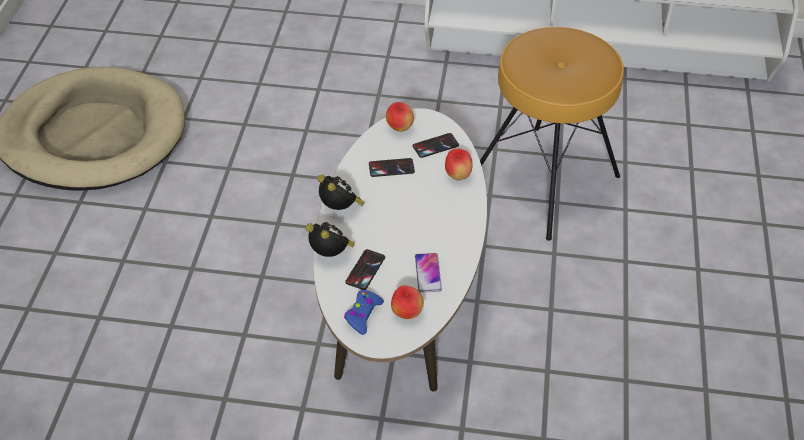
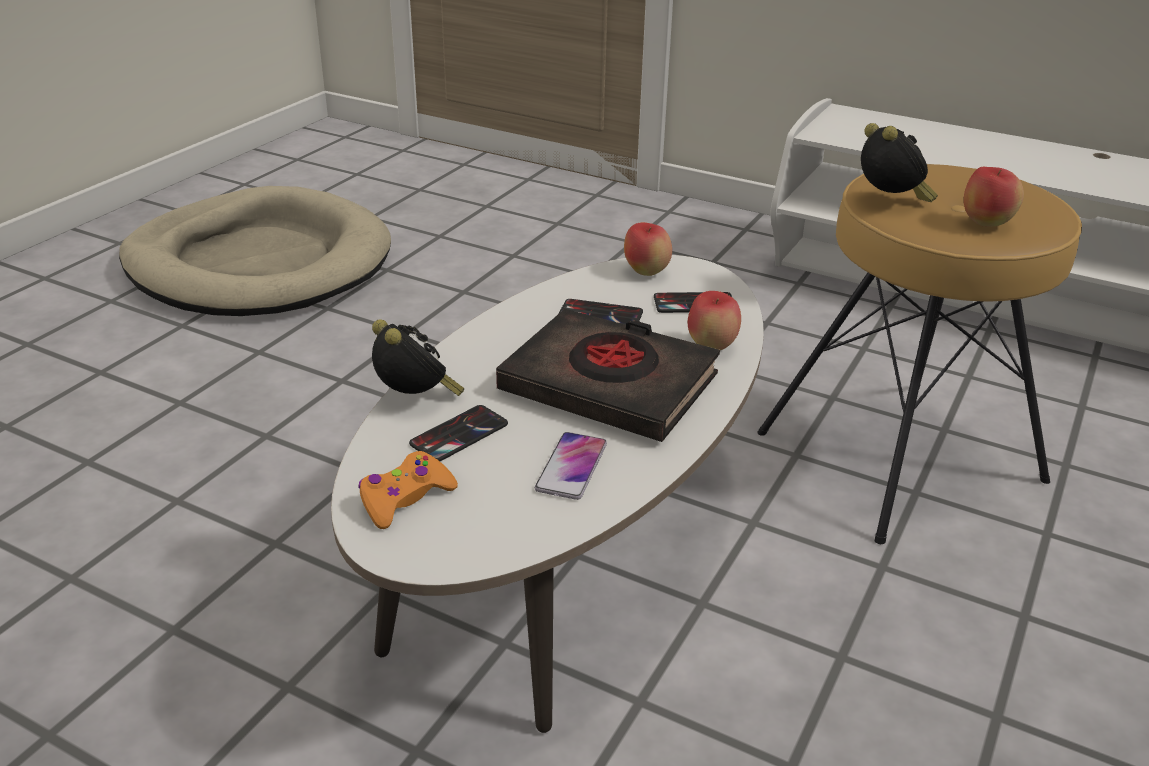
camera: 20 degrees right, 15 degrees down
alarm clock [317,174,364,210] -> alarm clock moved to [861,123,938,202]
blue game controller [344,290,384,335] -> orange game controller [358,451,458,529]
apple [391,285,424,319] -> apple moved to [964,167,1024,227]
none -> black book [496,309,720,442]

